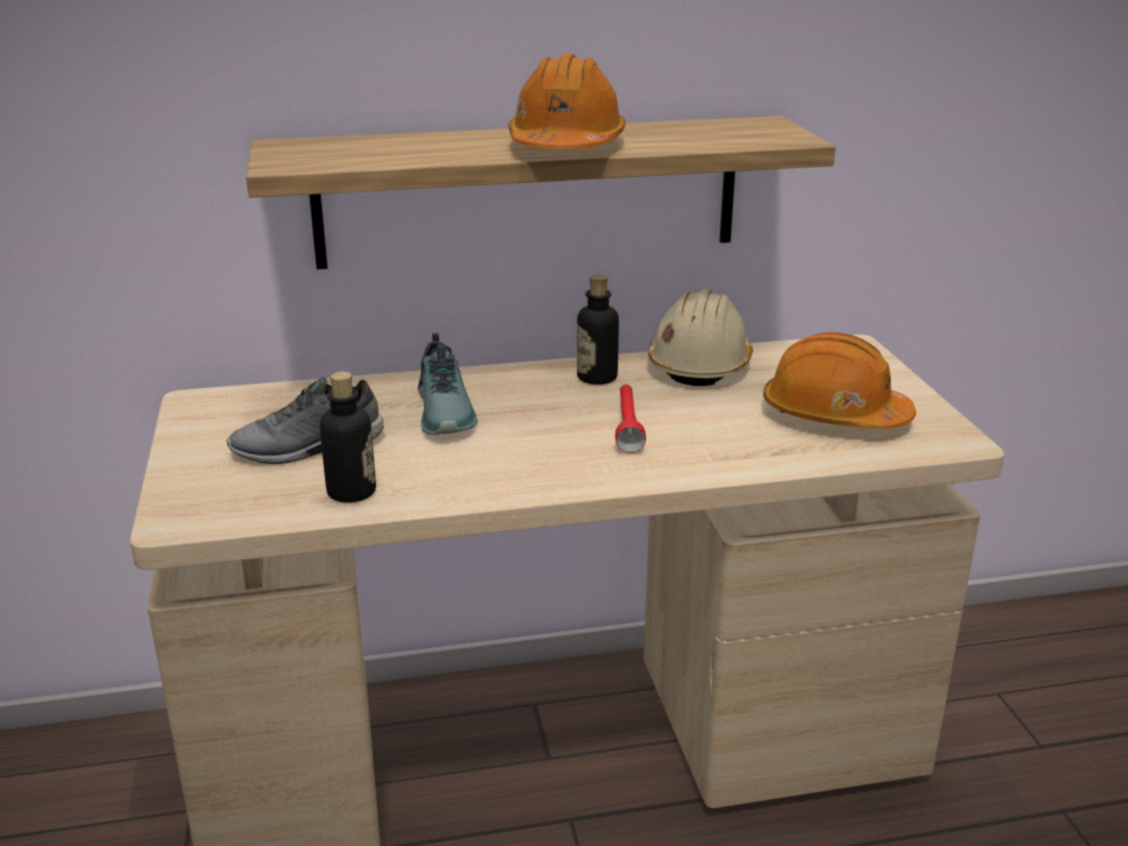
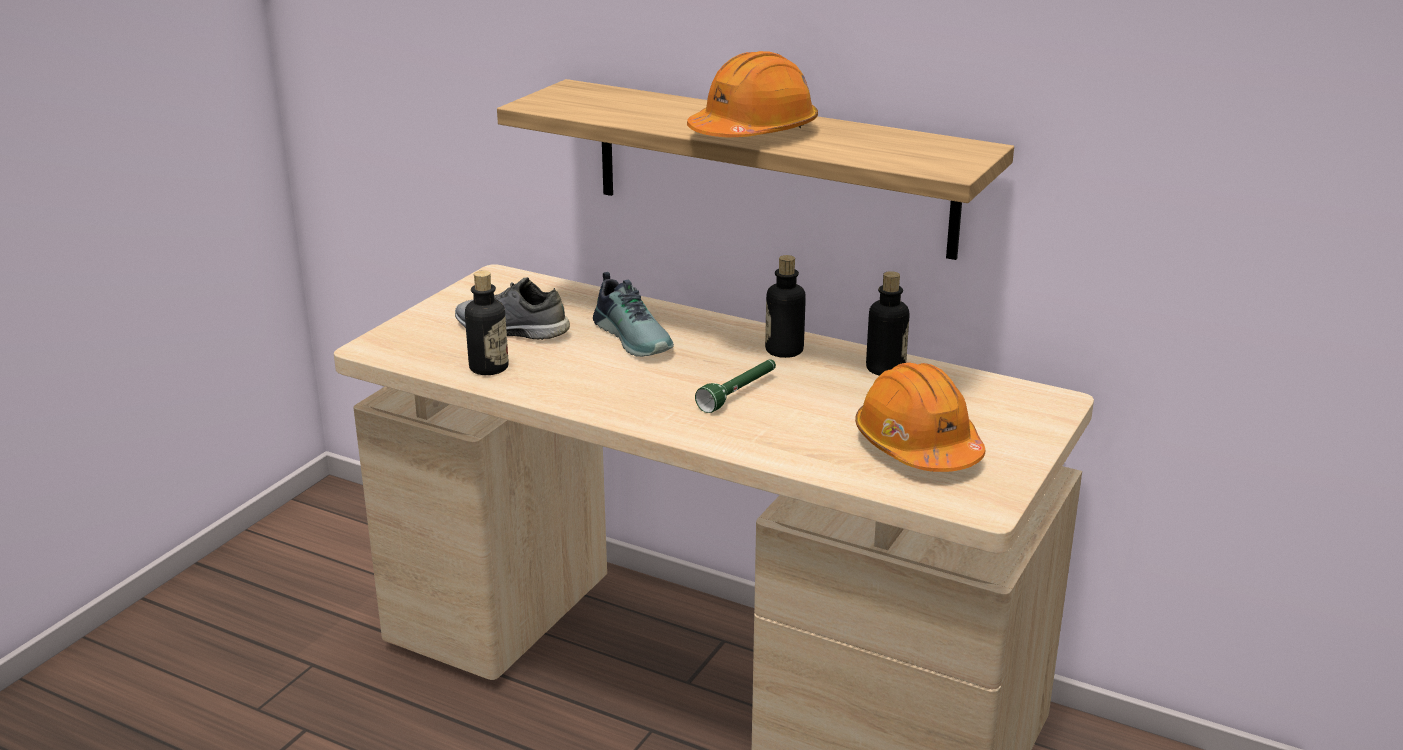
camera: 40 degrees right, 0 degrees up
shoe [418,333,478,435] -> shoe turned 60 degrees counterclockwise [593,272,674,357]
red flashlight [615,384,646,453] -> green flashlight [695,359,776,413]
beige hard hat [648,289,753,386] -> bottle [866,271,909,376]

